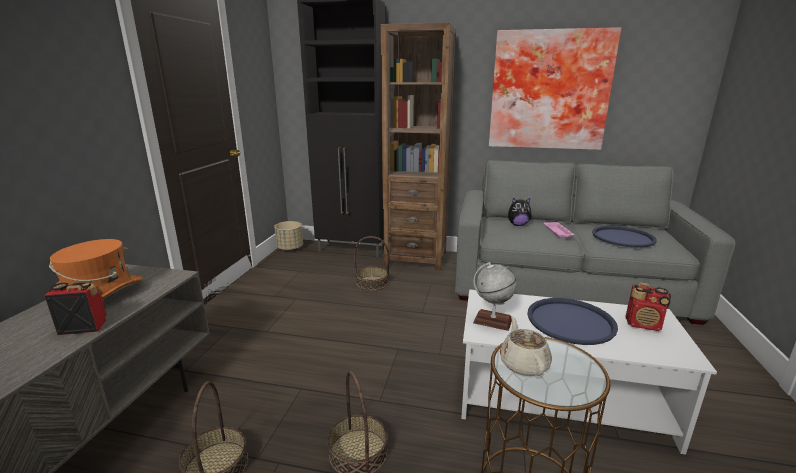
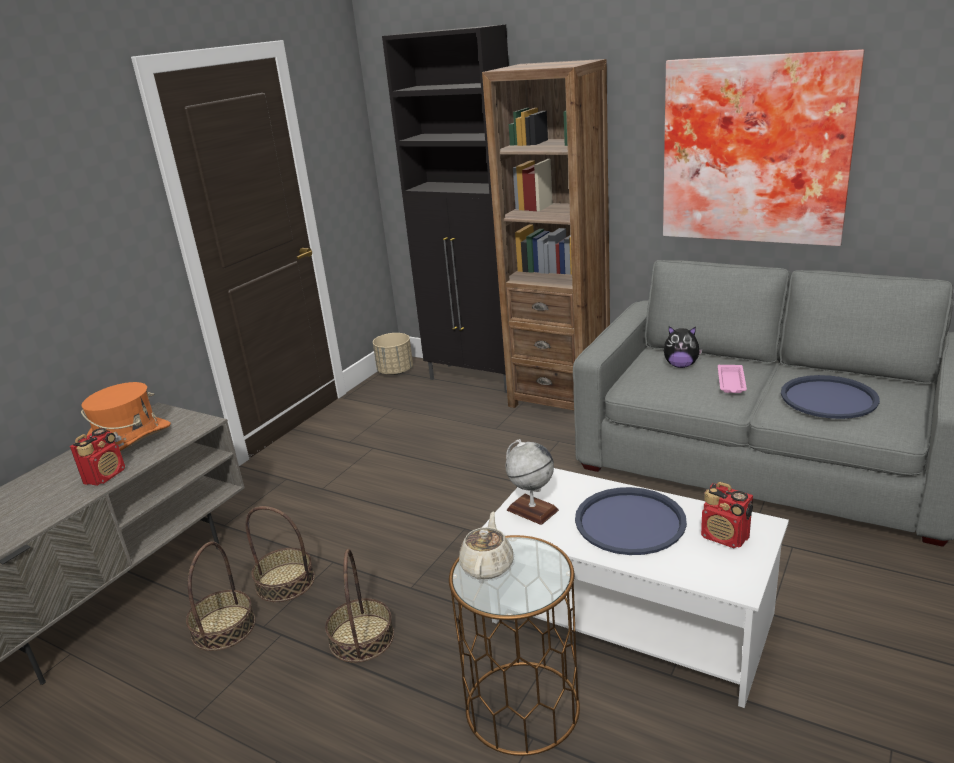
camera: 20 degrees right, 5 degrees up
radio [44,282,107,335] -> radio turned 105 degrees clockwise [70,428,125,486]
basket [354,236,389,291] -> basket moved to [246,506,315,602]

